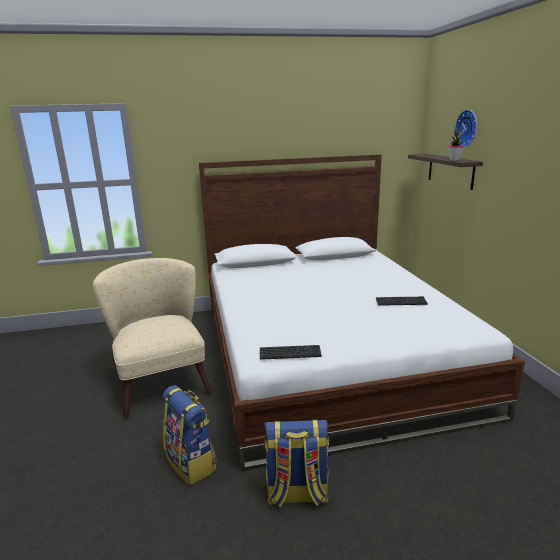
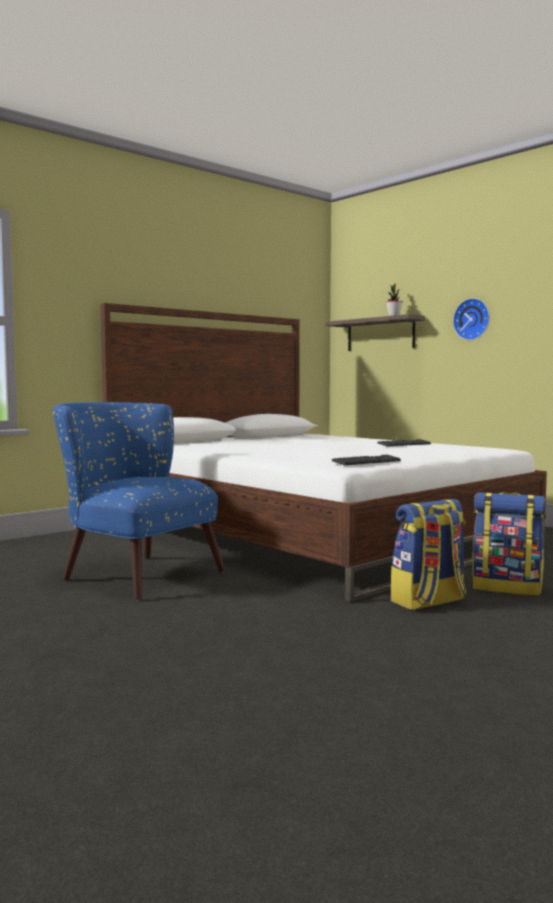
camera: 30 degrees left, 15 degrees down
beige armchair [93,258,212,418] -> blue armchair [53,402,225,601]
backpack [163,385,217,485] -> backpack moved to [472,492,546,596]
wall clock [454,109,477,147] -> wall clock moved to [453,298,490,340]

